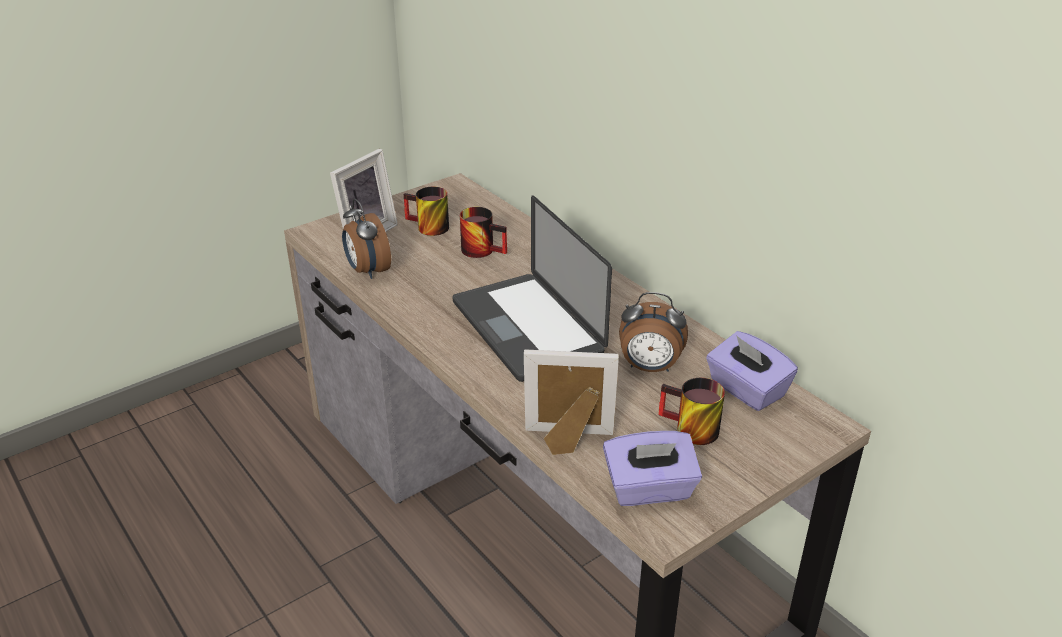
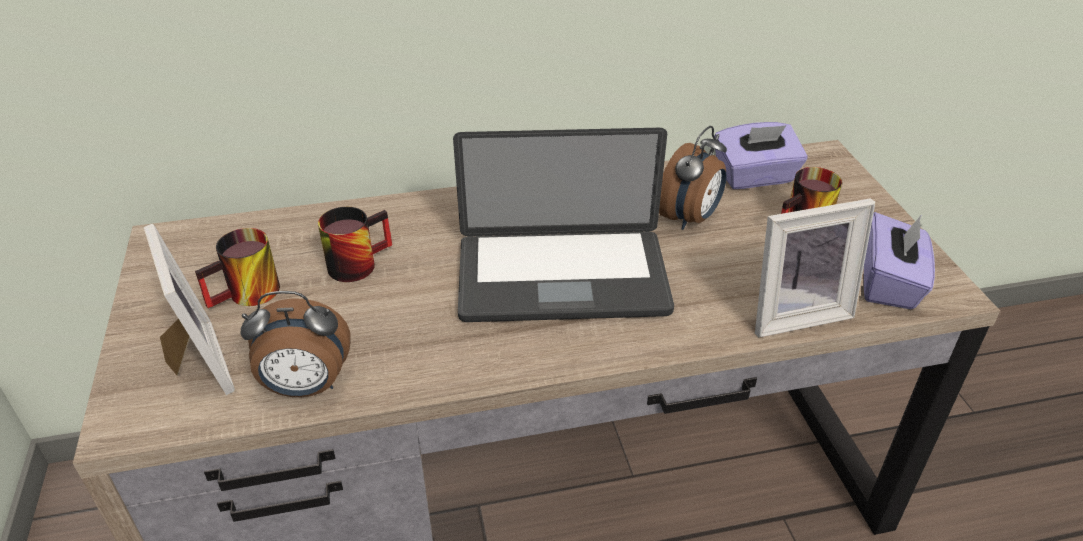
camera: 65 degrees left, 5 degrees up
picture frame [524,349,619,455] -> picture frame turned 135 degrees counterclockwise [755,198,875,337]

